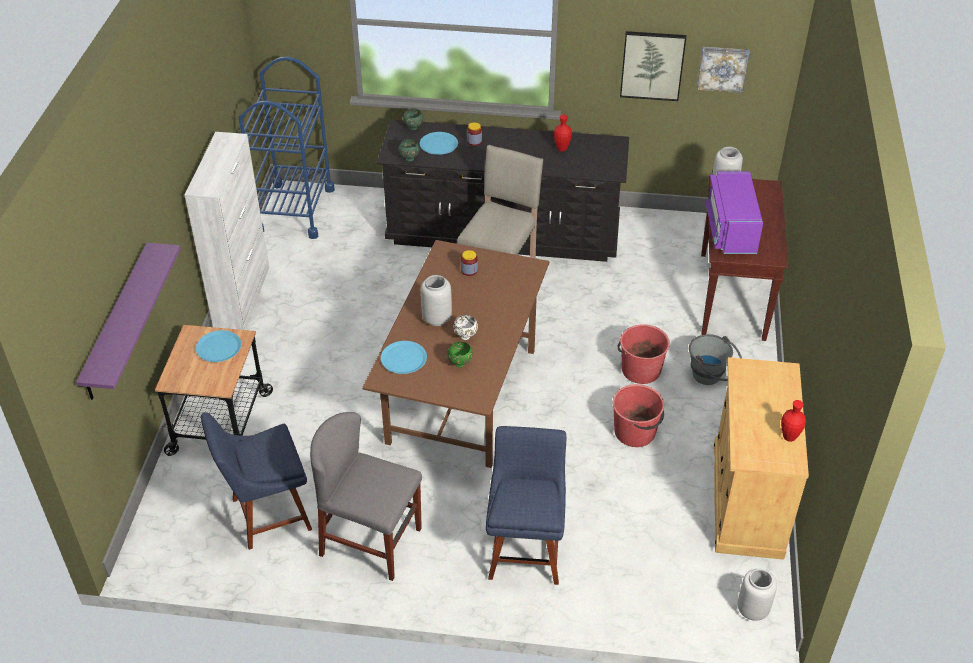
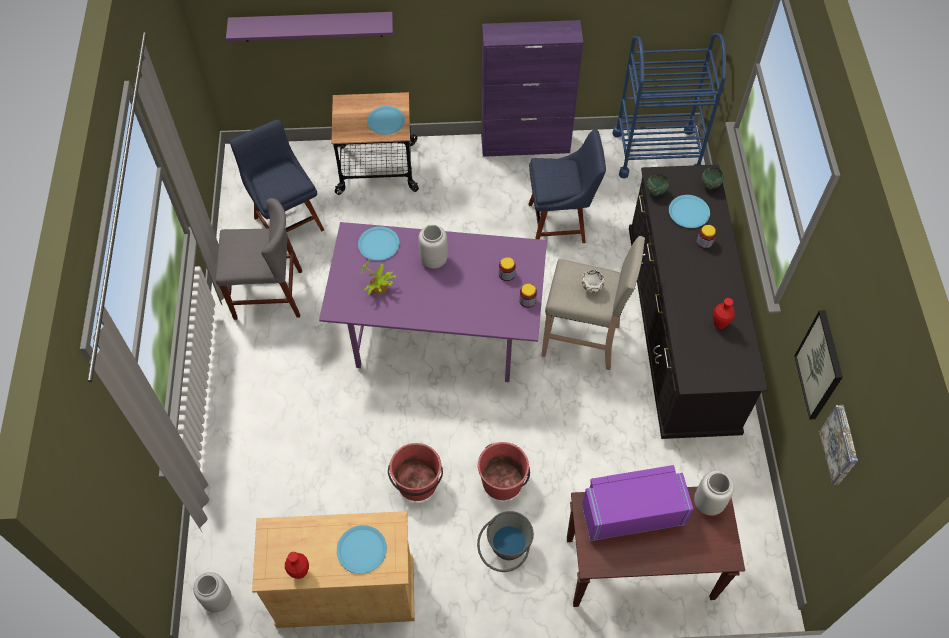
camera: 80 degrees right, 15 degrees up
white cabinet [185,132,269,330] -> purple cabinet [481,20,584,157]
grey chair [310,412,422,581] -> grey chair turned 75 degrees clockwise [216,198,302,320]
brown dining table [362,240,549,468] -> purple dining table [319,222,547,382]
green bowl [448,342,472,367] -> potted plant [360,259,396,296]
white bowl [453,315,478,340] -> white bowl moved to [582,270,604,293]
blue chair [486,426,566,585] -> blue chair moved to [529,129,606,243]
none -> blue plate [337,525,387,574]
none -> jar [519,284,537,308]

